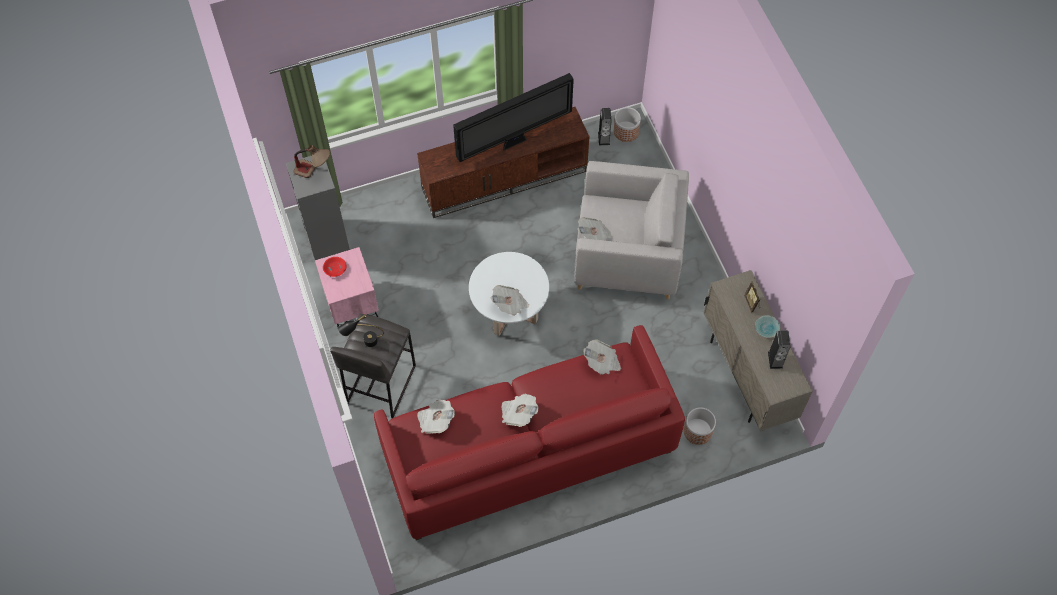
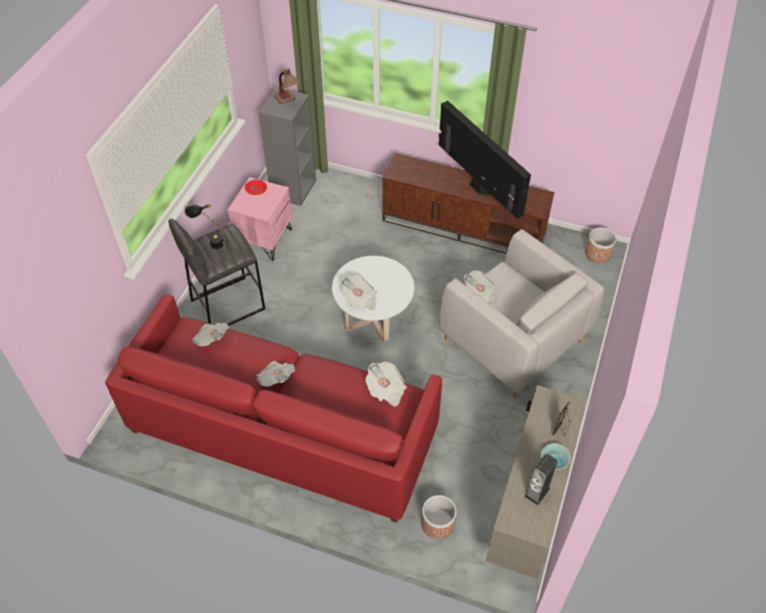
camera: 40 degrees right, 10 degrees down
television [453,73,574,162] -> television turned 135 degrees counterclockwise [439,101,531,219]
speaker [598,108,612,145] -> none

